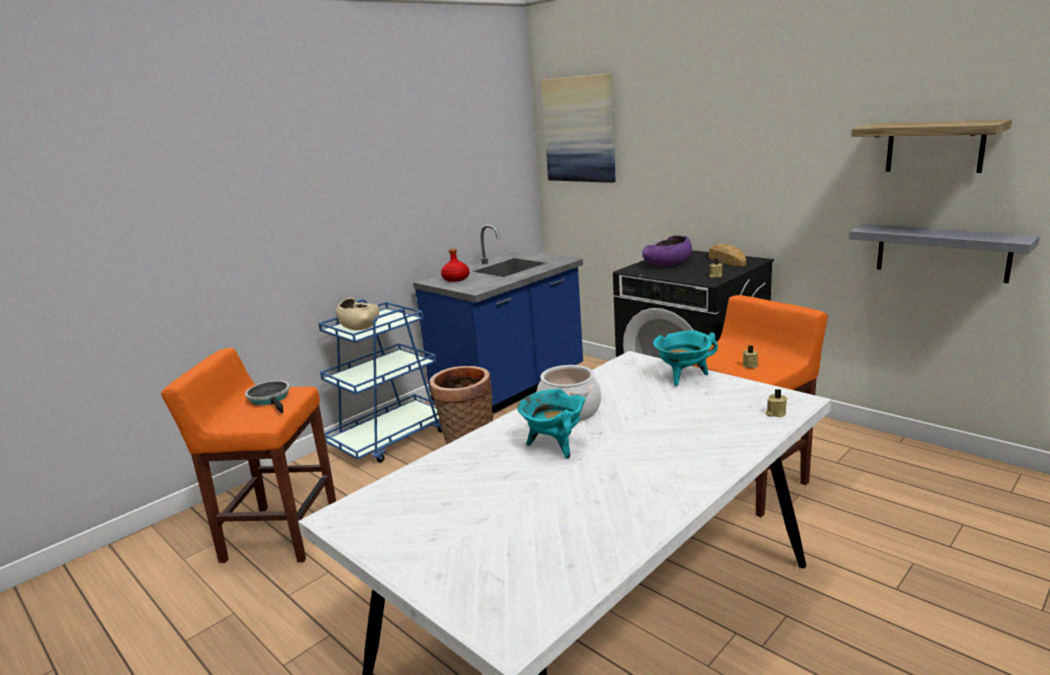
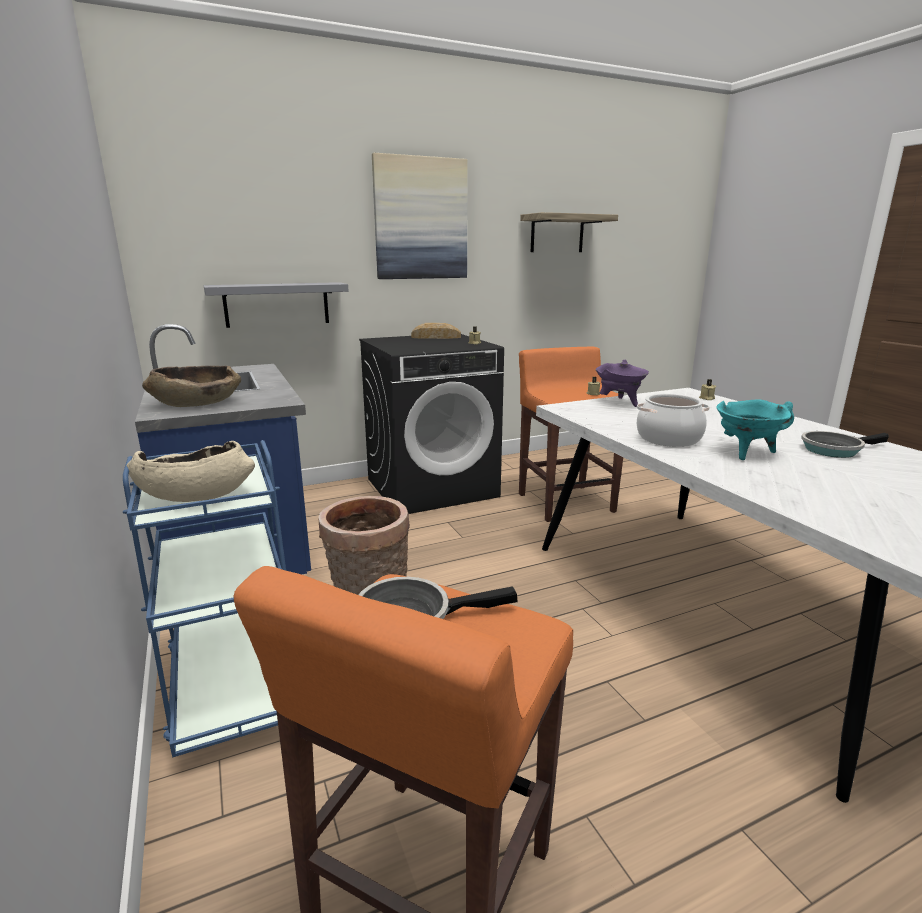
camera: 70 degrees left, 0 degrees up
red bottle [441,249,469,282] -> brown bowl [142,366,241,407]
picture [541,73,616,183] -> picture moved to [372,153,468,279]
purple bowl [642,235,692,266] -> none
turquoise cooking pot [653,330,718,386] -> purple cooking pot [595,360,649,407]
grey shelf [849,224,1040,283] -> grey shelf moved to [204,282,348,328]
none -> frying pan [801,431,889,458]

